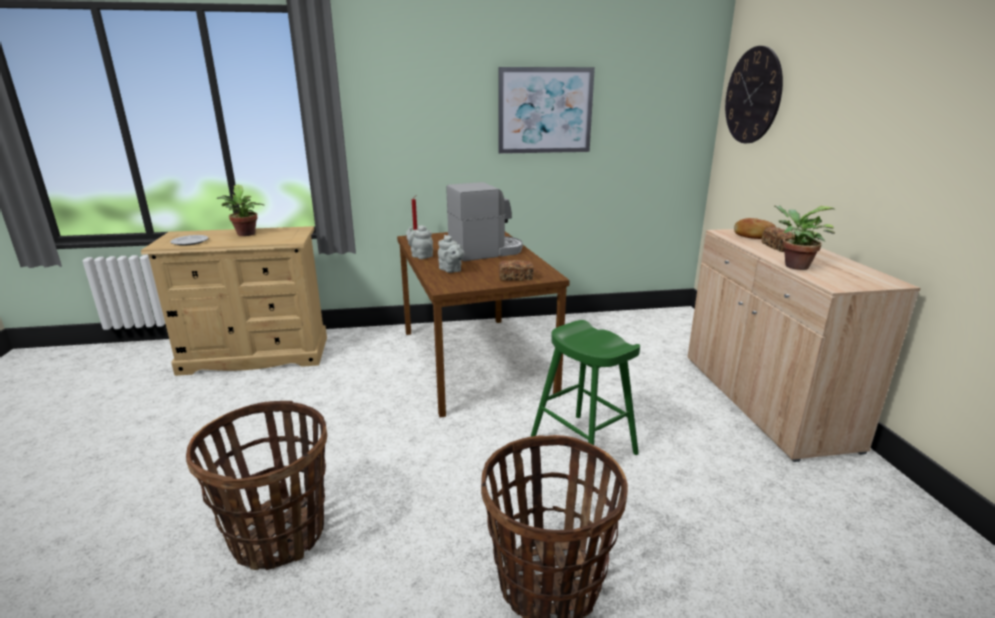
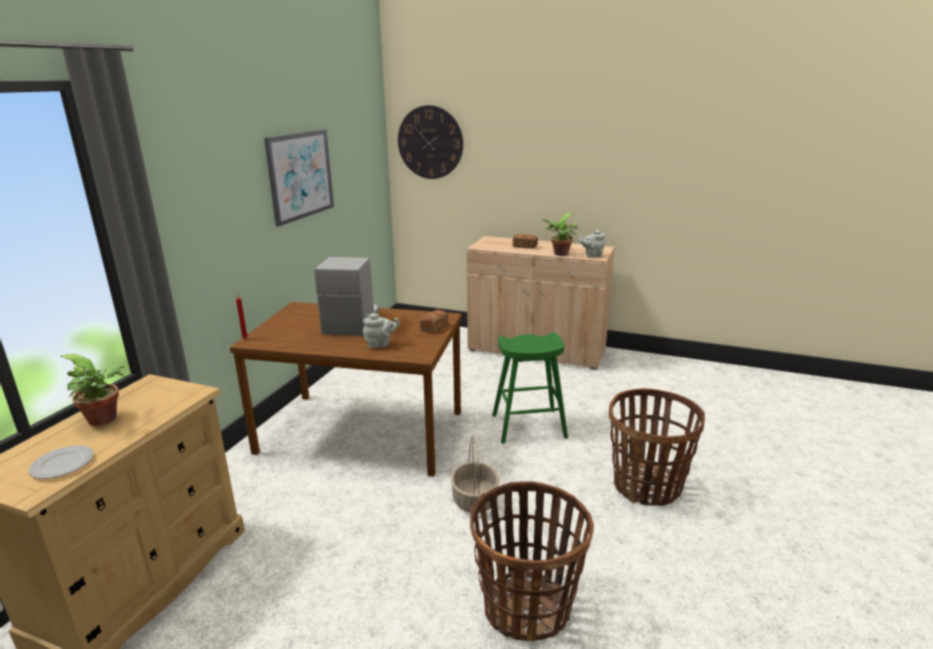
camera: 60 degrees left, 0 degrees up
grey teapot [406,225,433,259] -> grey teapot moved to [580,230,606,258]
bread [734,218,776,239] -> none
none -> basket [451,436,499,513]

